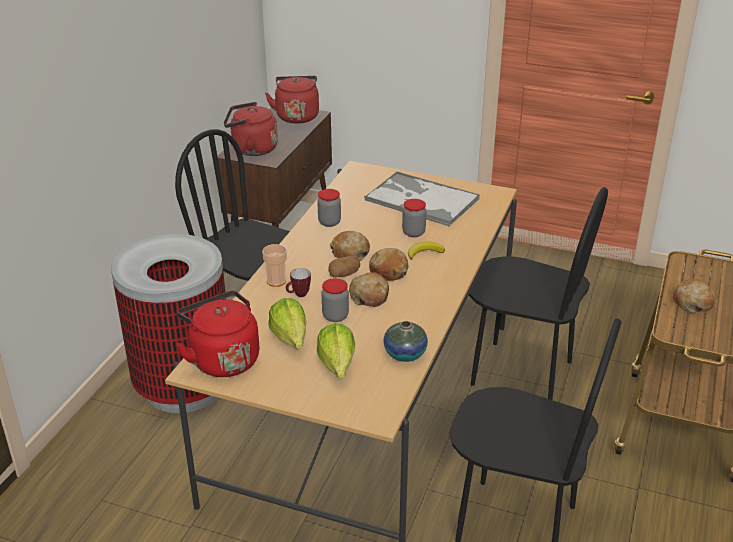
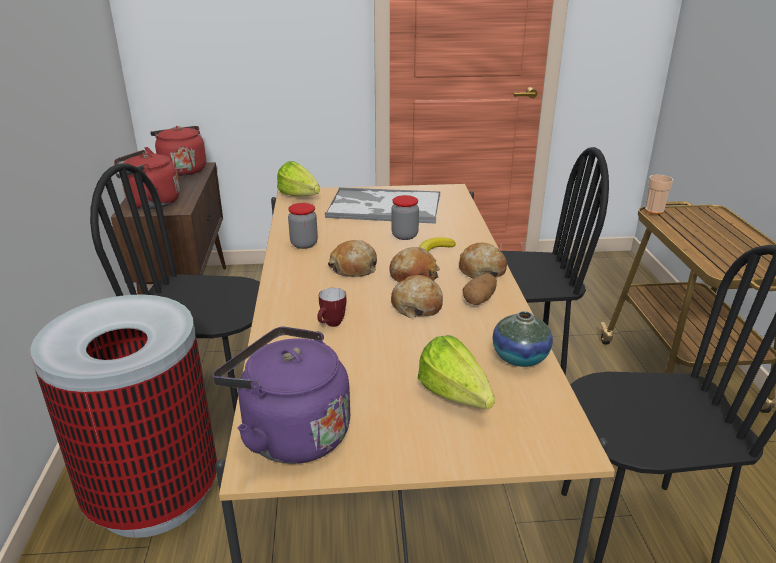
camera: 25 degrees left, 5 degrees down
red kettle [176,291,259,377] -> purple kettle [213,327,350,464]
cup [262,244,287,287] -> cup moved to [645,175,673,214]
lettuce [268,298,306,349] -> lettuce moved to [277,161,320,196]
jar [322,278,349,322] -> none
potato [328,256,360,278] -> potato moved to [463,273,497,305]
bread [673,279,715,313] -> bread moved to [459,243,507,279]

